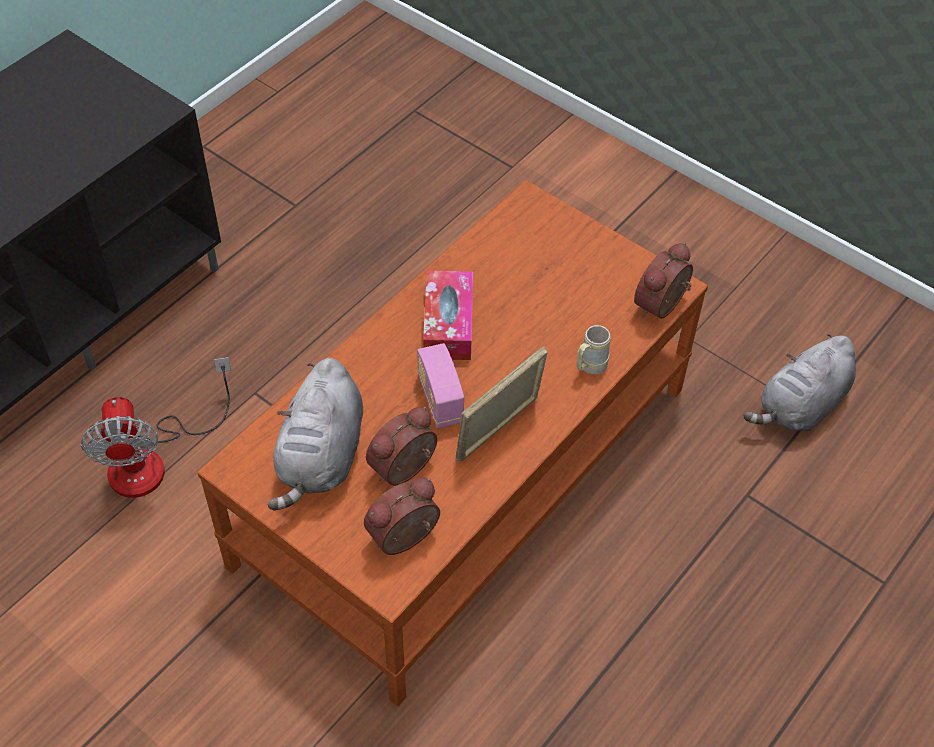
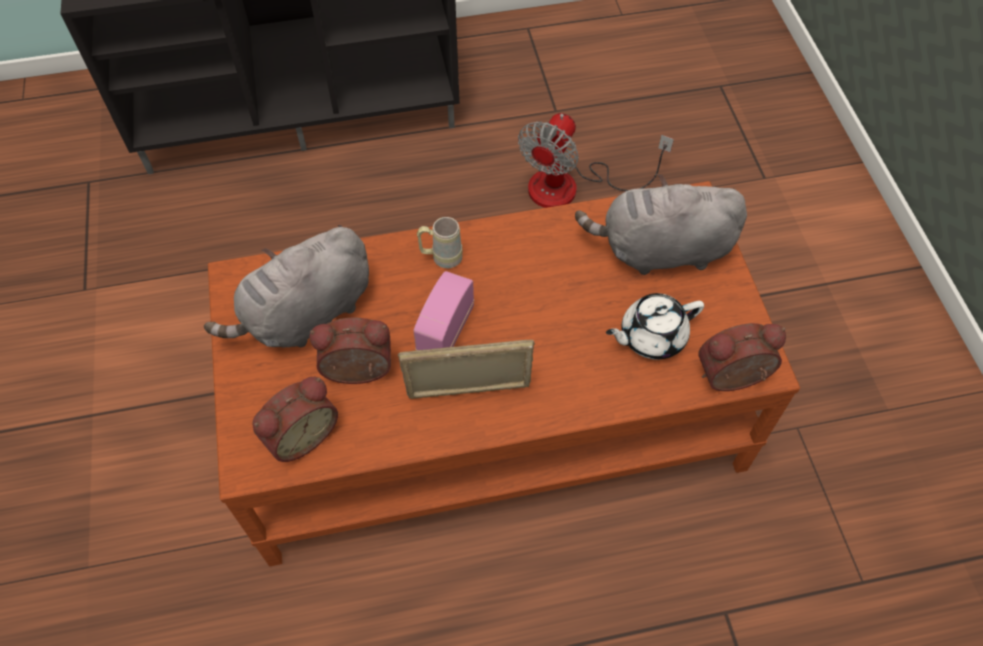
camera: 40 degrees right, 5 degrees up
fan [81,357,231,498] -> fan moved to [518,113,674,208]
alarm clock [364,478,440,555] -> alarm clock turned 135 degrees clockwise [252,377,338,462]
tissue box [423,270,473,360] -> none
beige mug [576,325,611,374] -> beige mug moved to [417,217,463,268]
grey plush toy [744,334,856,431] -> grey plush toy moved to [575,174,747,275]
none -> white teapot [606,293,704,360]

